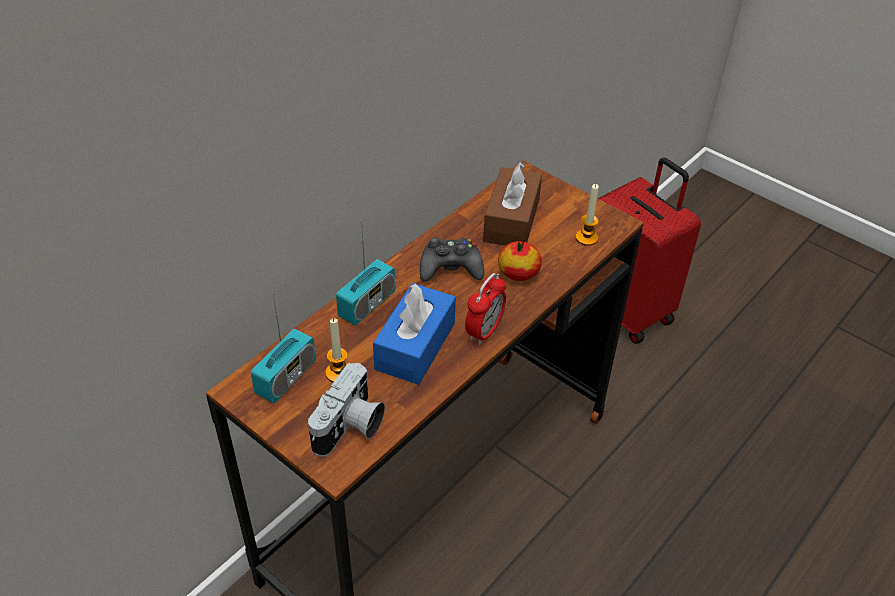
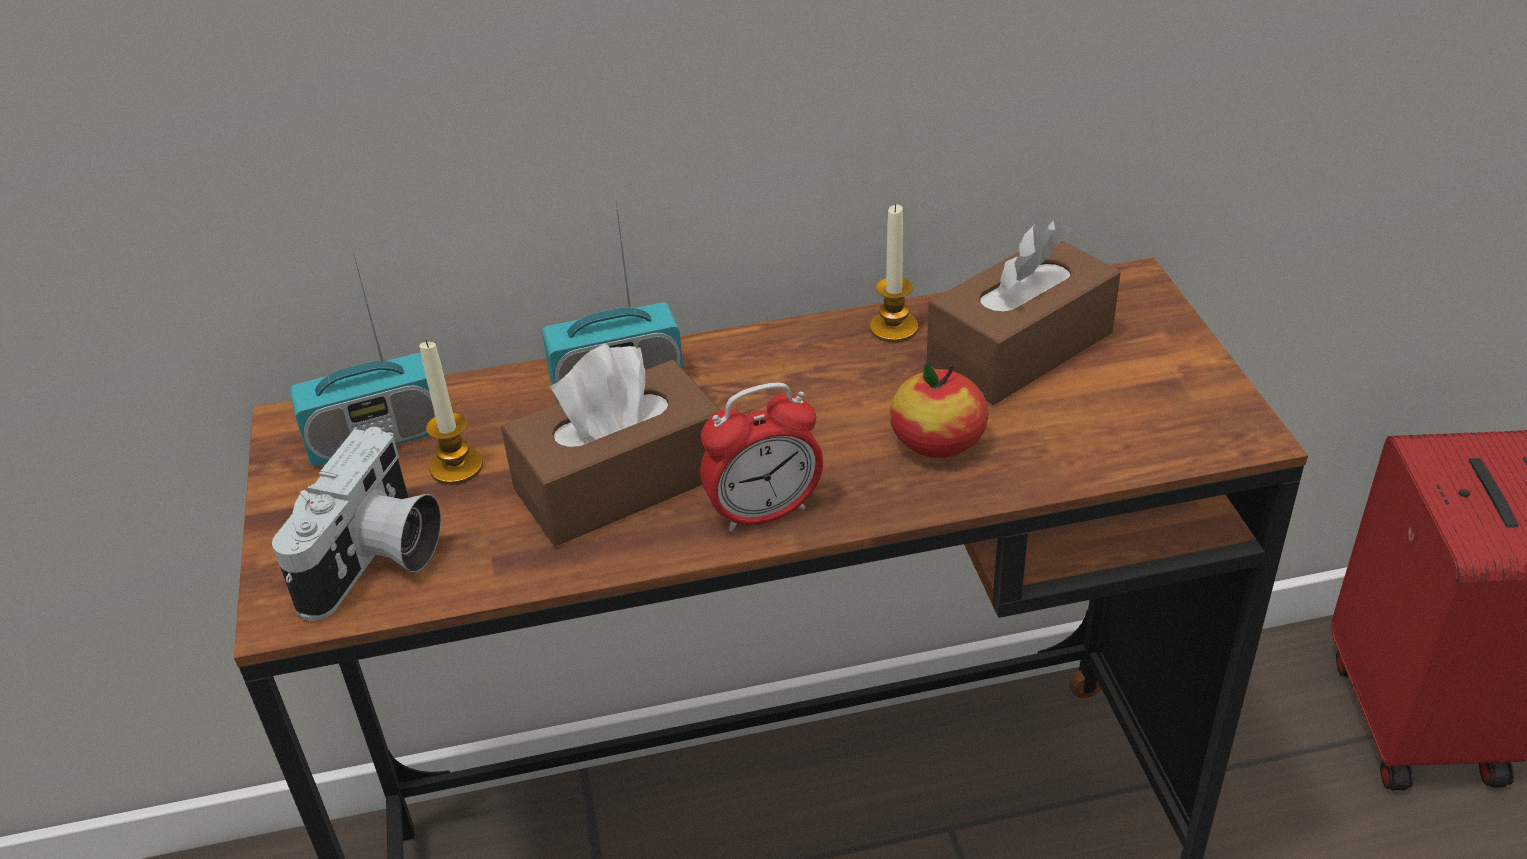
camera: 40 degrees right, 5 degrees down
camera [308,363,385,457] -> camera turned 45 degrees counterclockwise [272,427,441,621]
blue tissue box [373,283,456,385] -> brown tissue box [501,344,721,546]
black game controller [420,237,484,281] -> none
candle [575,184,599,246] -> candle moved to [870,204,918,342]

